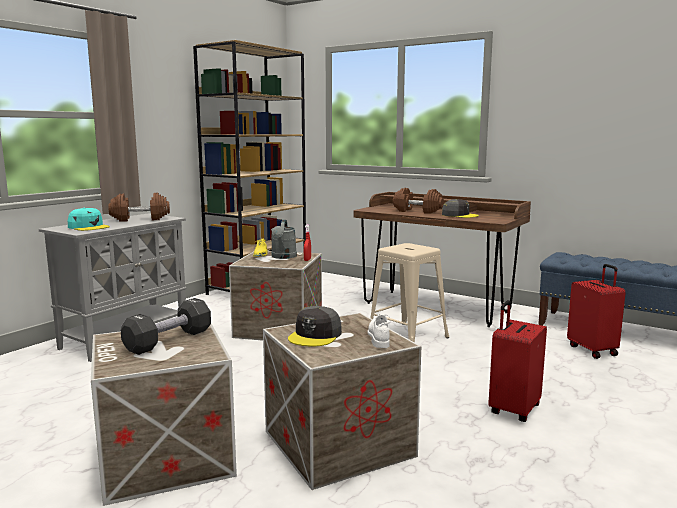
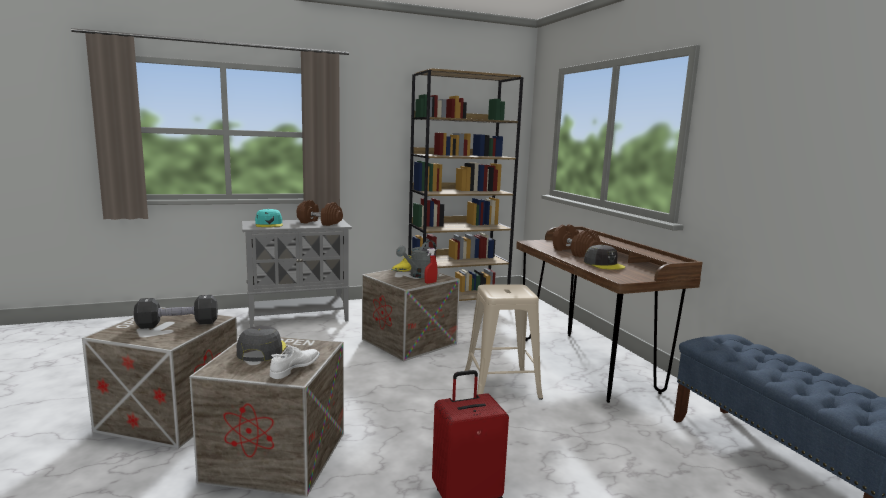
camera: 35 degrees right, 0 degrees up
grey cap [288,306,342,346] -> grey cap turned 120 degrees clockwise [237,326,286,361]
red suitcase [567,264,626,359] -> none

